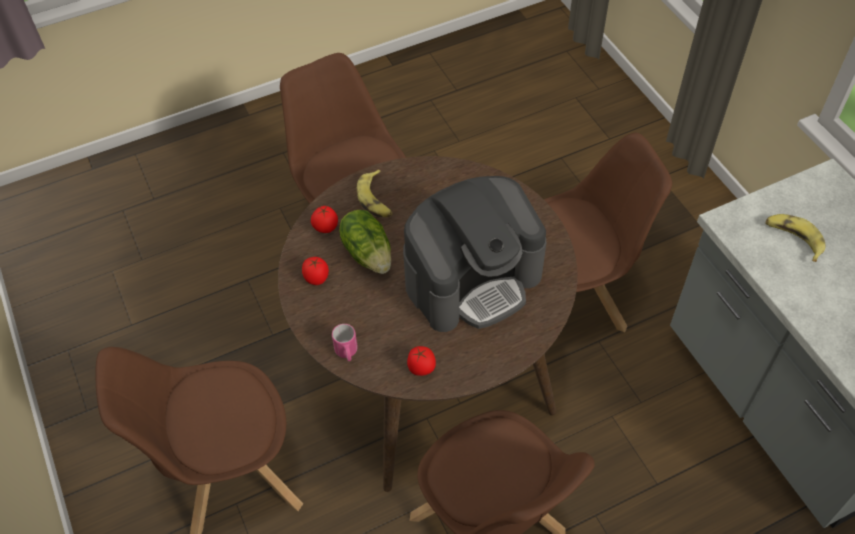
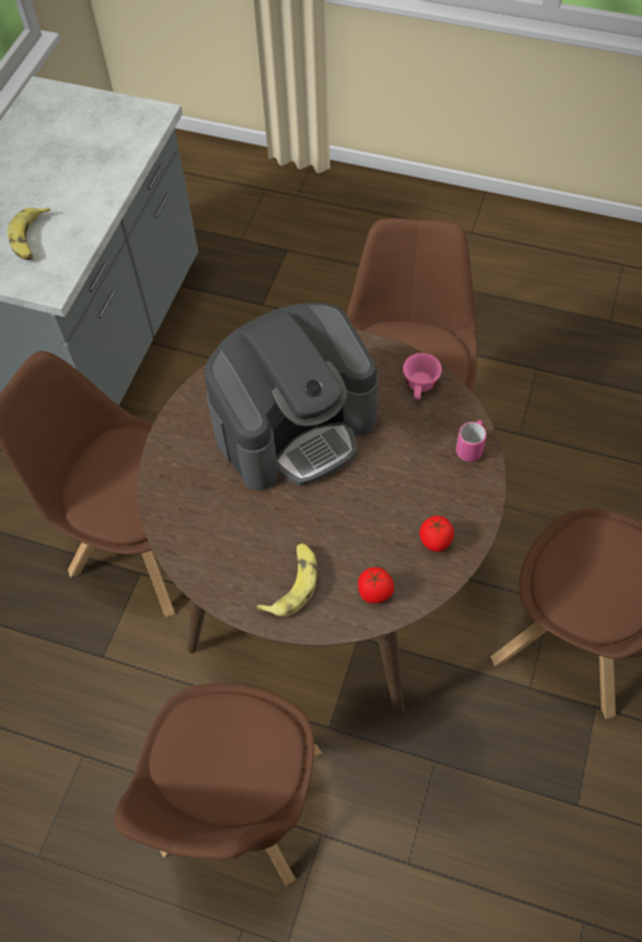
camera: 135 degrees left, 5 degrees up
lettuce [339,210,391,274] -> none
coffee machine [403,176,546,332] -> coffee machine turned 135 degrees clockwise [204,302,378,490]
tomato [407,346,436,376] -> pink cup [403,353,442,400]

